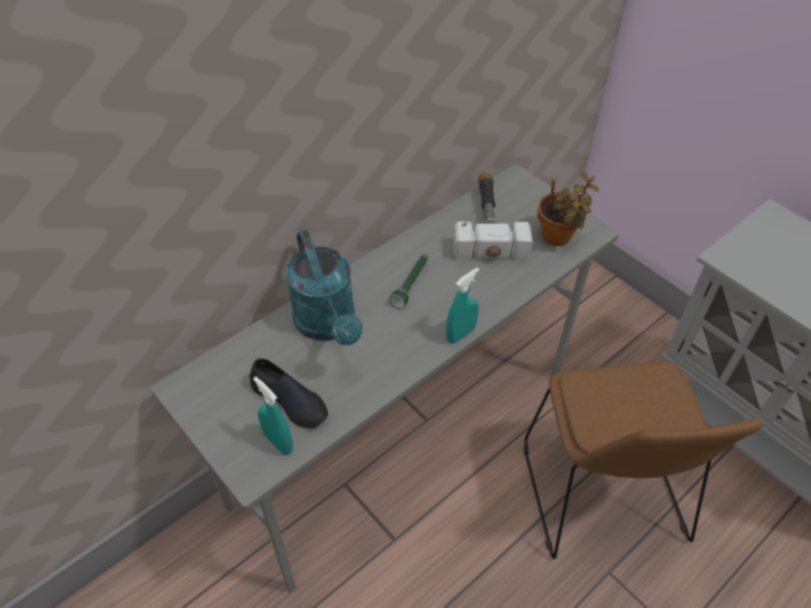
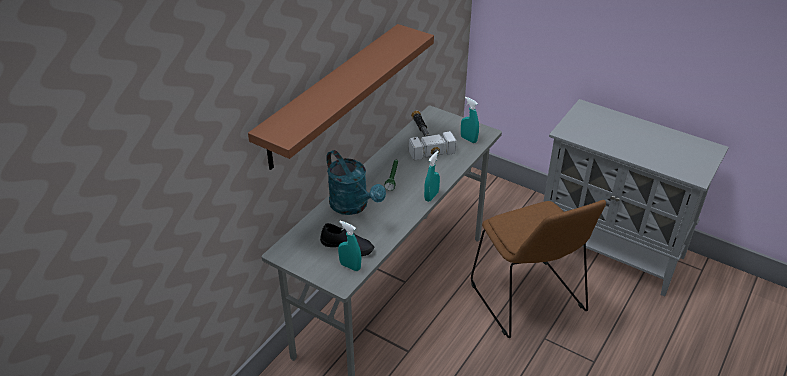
camera: 15 degrees left, 10 degrees down
potted plant [537,171,599,246] -> turquoise spray bottle [461,97,479,143]
none -> brown shelf [248,24,434,170]

